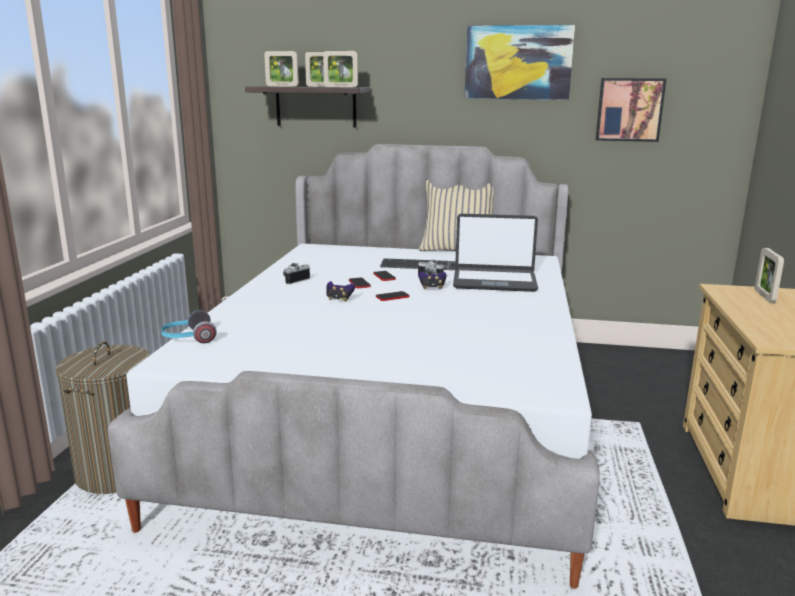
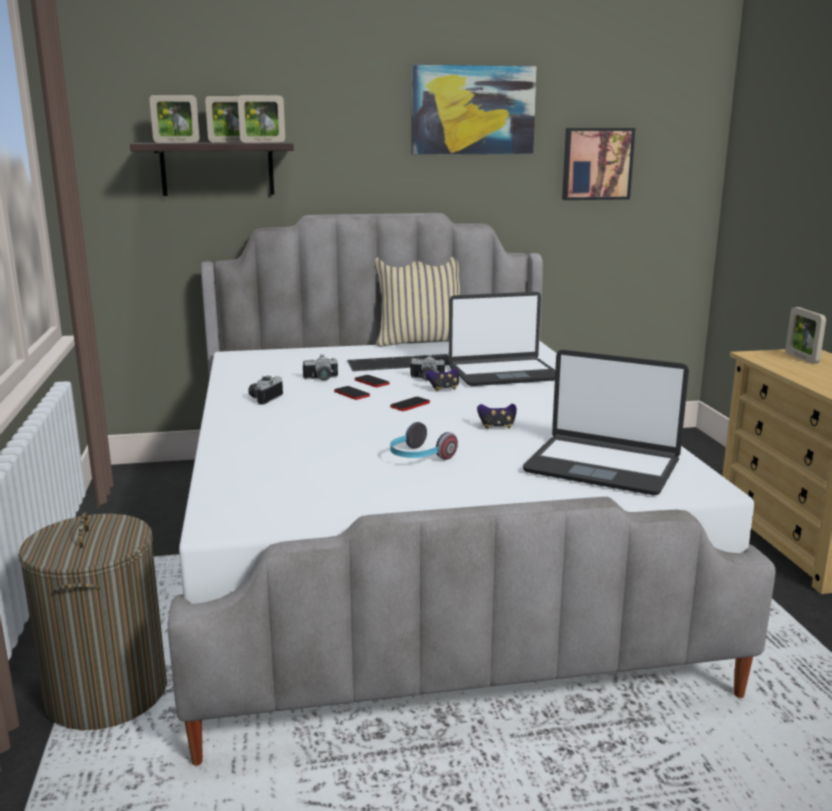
camera: 20 degrees left, 0 degrees up
headphones [161,310,217,343] -> headphones moved to [390,422,458,460]
game controller [326,281,355,302] -> game controller moved to [477,404,517,429]
none -> camera [303,354,338,380]
none -> laptop [523,350,689,495]

